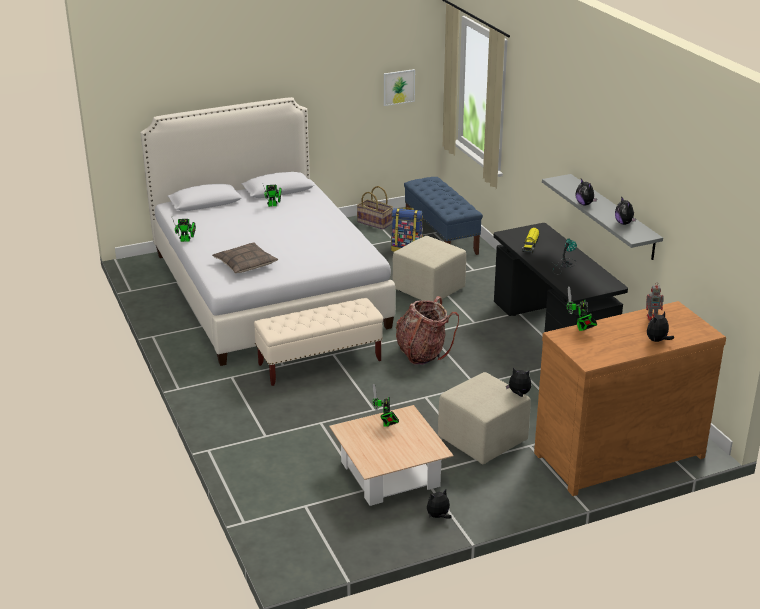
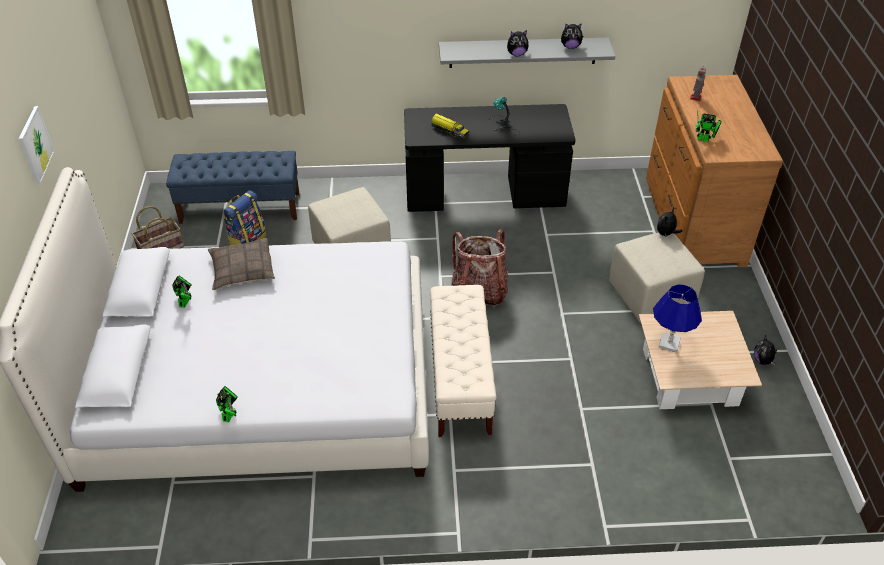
camera: 70 degrees left, 15 degrees up
pillow [212,242,278,273] -> pillow moved to [208,238,275,290]
toy robot [373,384,399,427] -> blue table lamp [653,284,702,352]
picture [384,69,415,106] -> picture moved to [19,106,55,184]
plush toy [647,311,674,342] -> none

